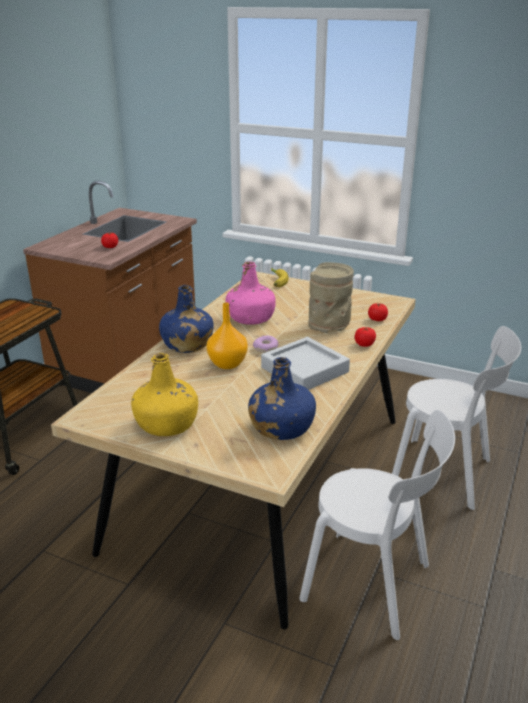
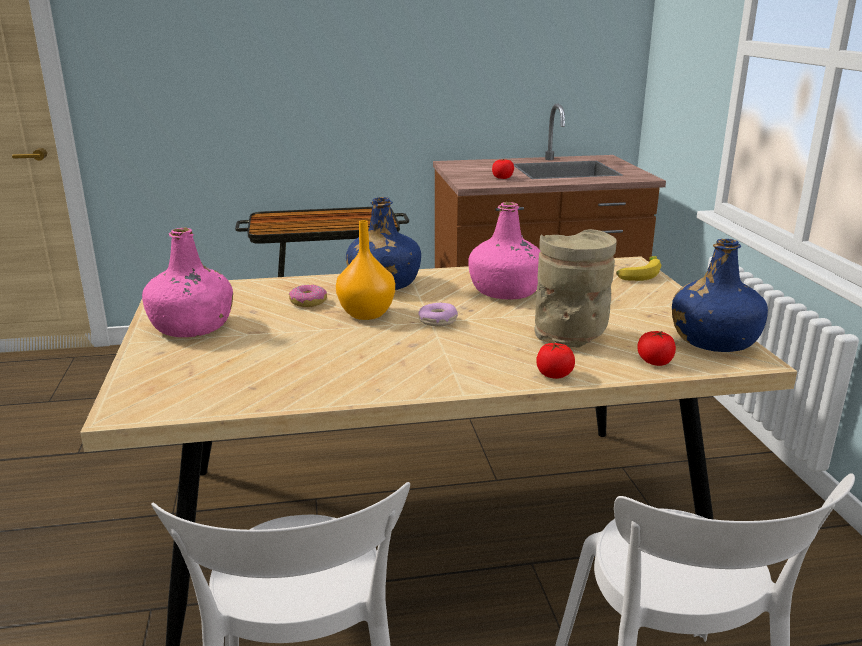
camera: 55 degrees right, 5 degrees down
yellow bottle [131,353,198,436] -> pink bottle [142,228,233,337]
blue bottle [248,357,316,440] -> blue bottle moved to [672,239,768,352]
grey tray [261,337,350,390] -> none
none -> donut [289,285,327,307]

